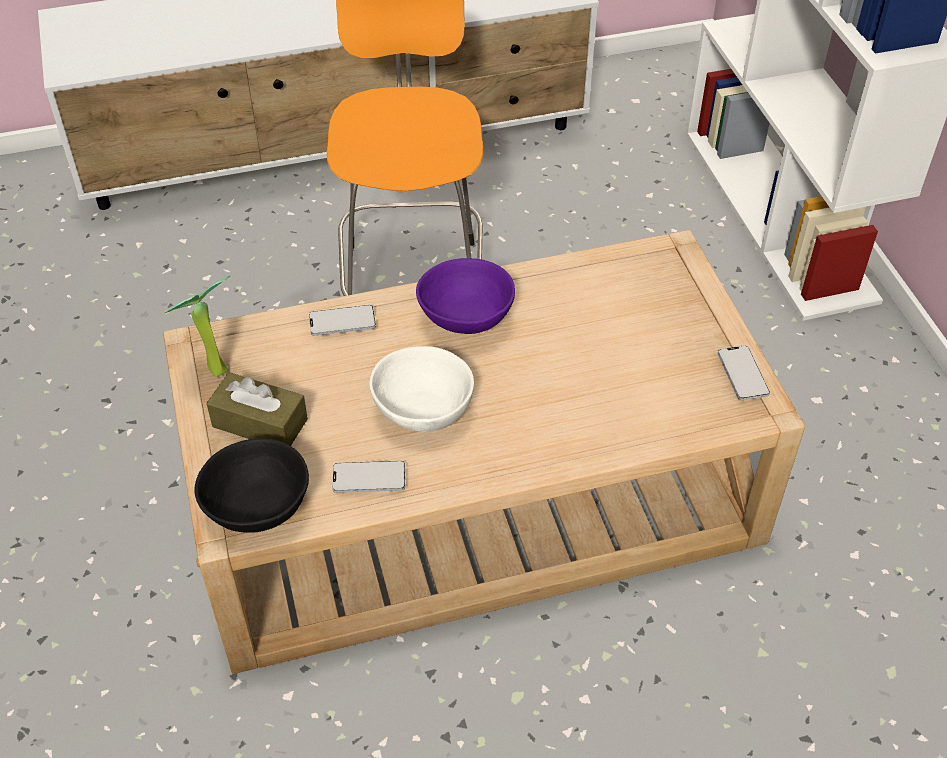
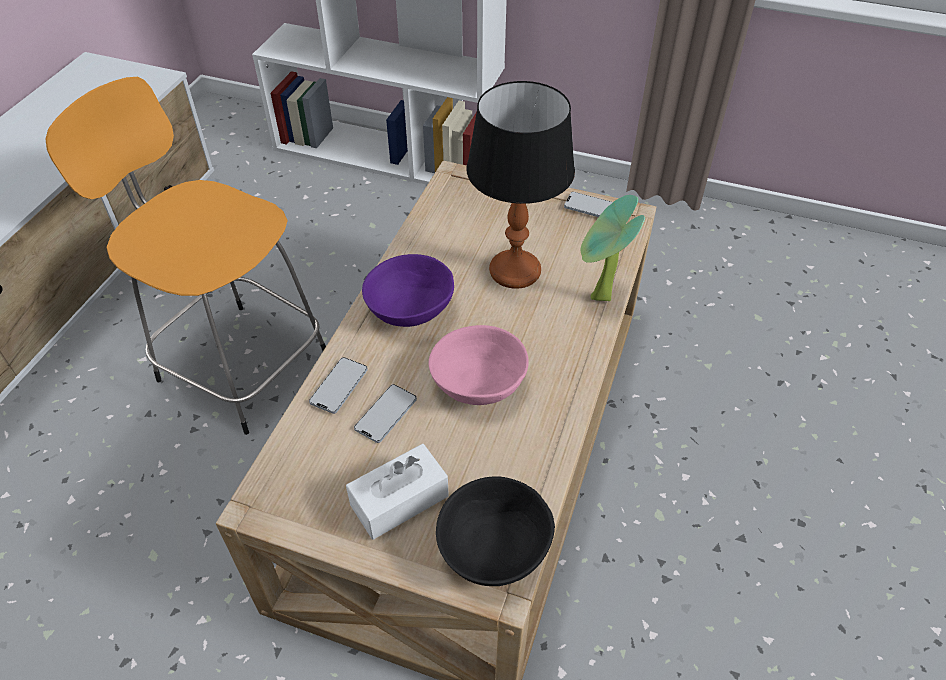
camera: 55 degrees left, 0 degrees up
potted plant [165,276,230,378] -> potted plant moved to [581,195,645,301]
brown tissue box [207,372,308,446] -> white tissue box [346,444,449,540]
phone [332,461,405,493] -> phone moved to [354,384,417,443]
white bowl [370,346,474,432] -> pink bowl [429,325,529,405]
none -> table lamp [466,81,575,289]

